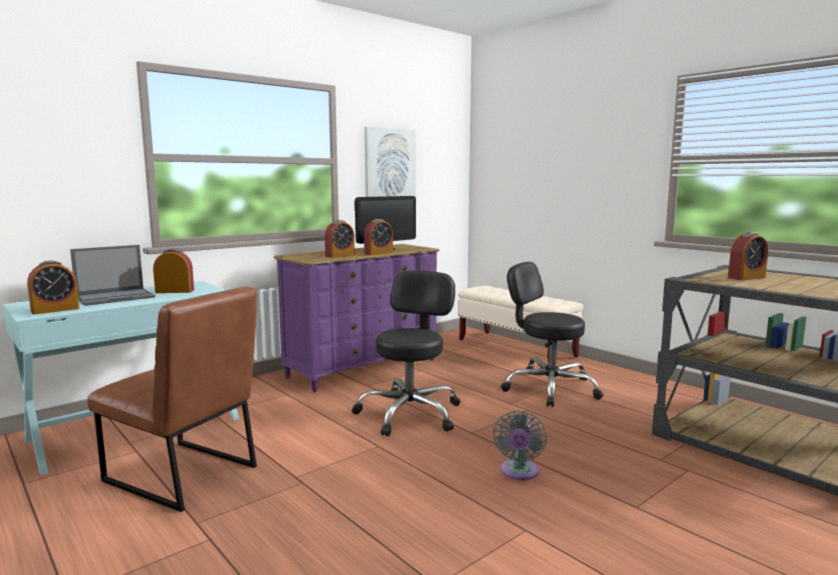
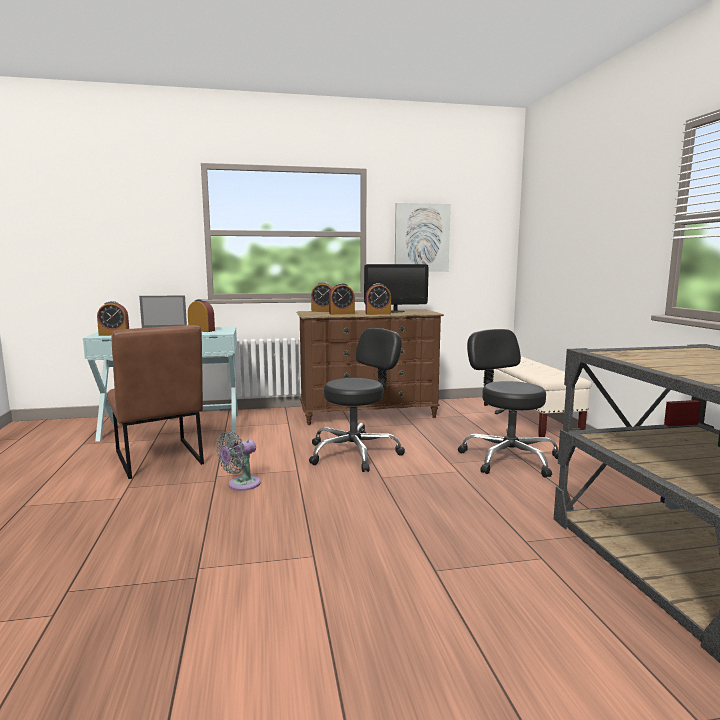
camera: 30 degrees right, 0 degrees up
purple dresser [273,244,440,392] -> brown dresser [296,309,444,425]
grey fan [493,410,547,480] -> grey fan moved to [216,431,261,491]
alarm clock [728,232,768,280] -> alarm clock moved to [311,282,333,312]

